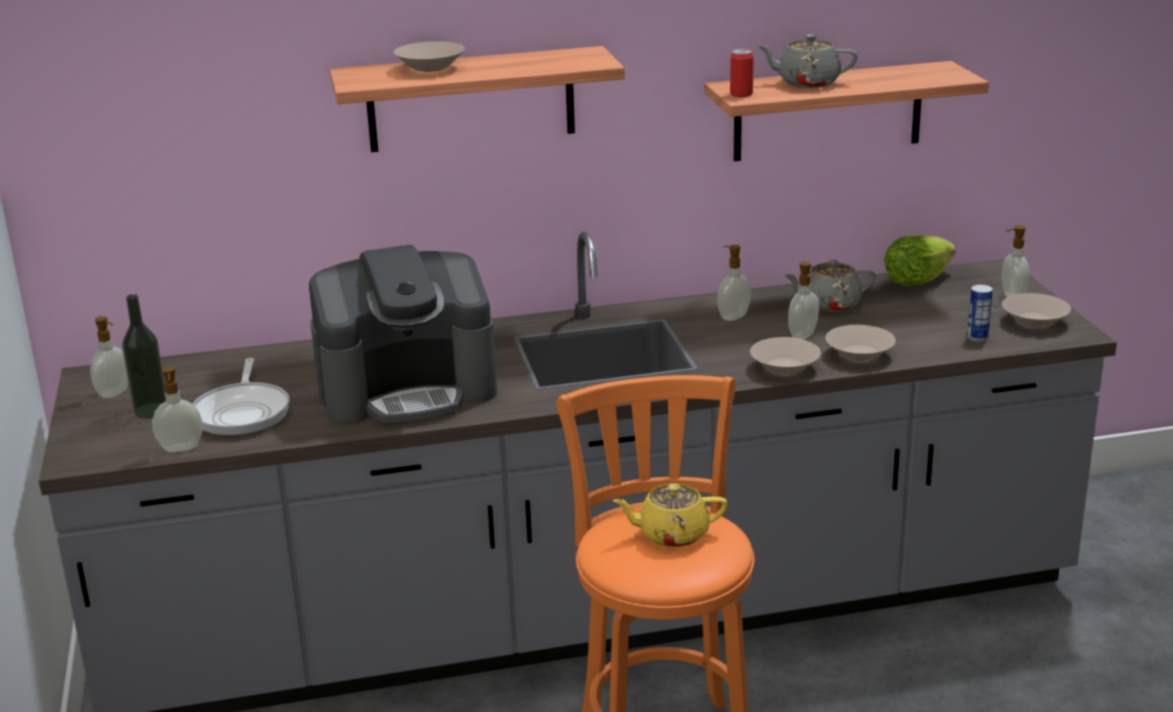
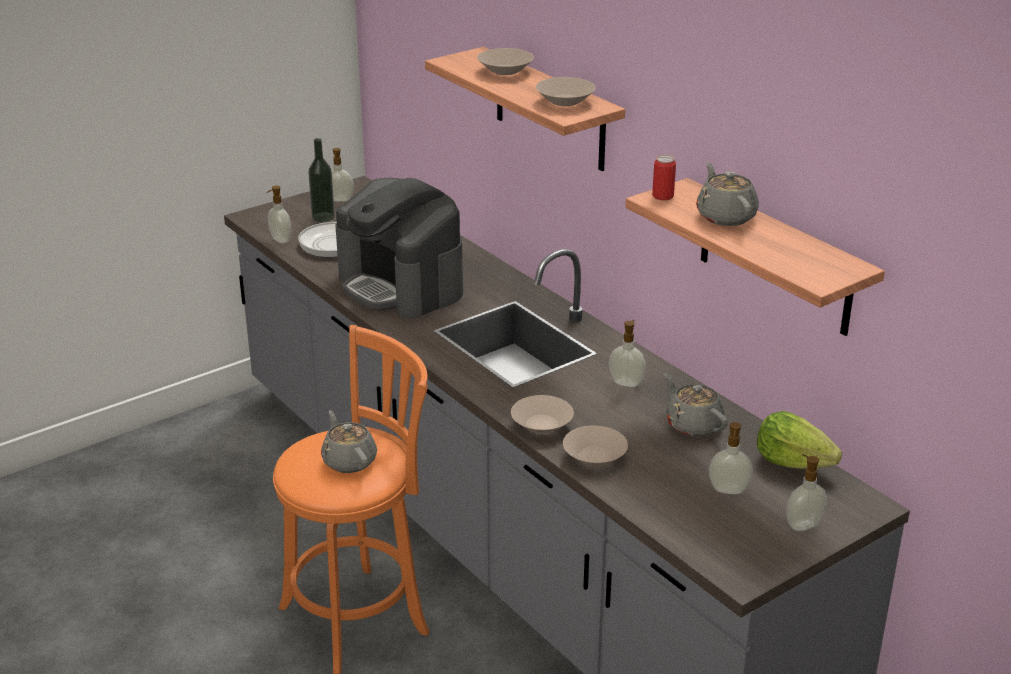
camera: 65 degrees right, 5 degrees up
yellow teapot [613,483,728,547] -> grey teapot [321,410,377,473]
soap dispenser [788,261,819,340] -> soap dispenser moved to [709,422,753,494]
can [967,284,993,342] -> none
beige bowl [1002,293,1071,328] -> beige bowl moved to [536,77,596,106]

